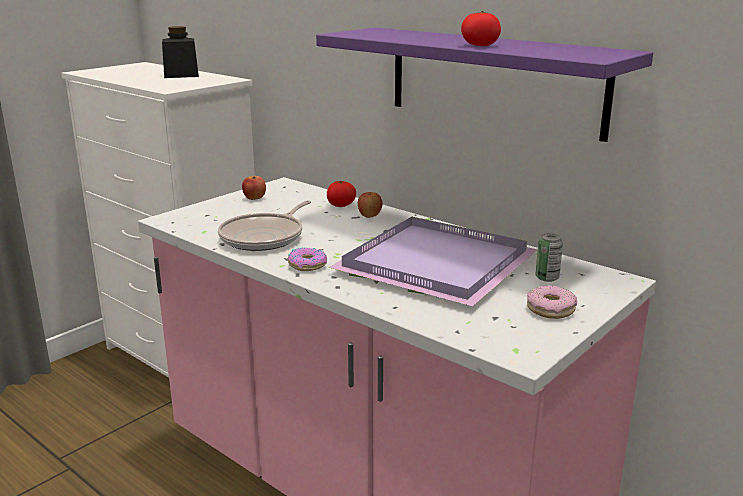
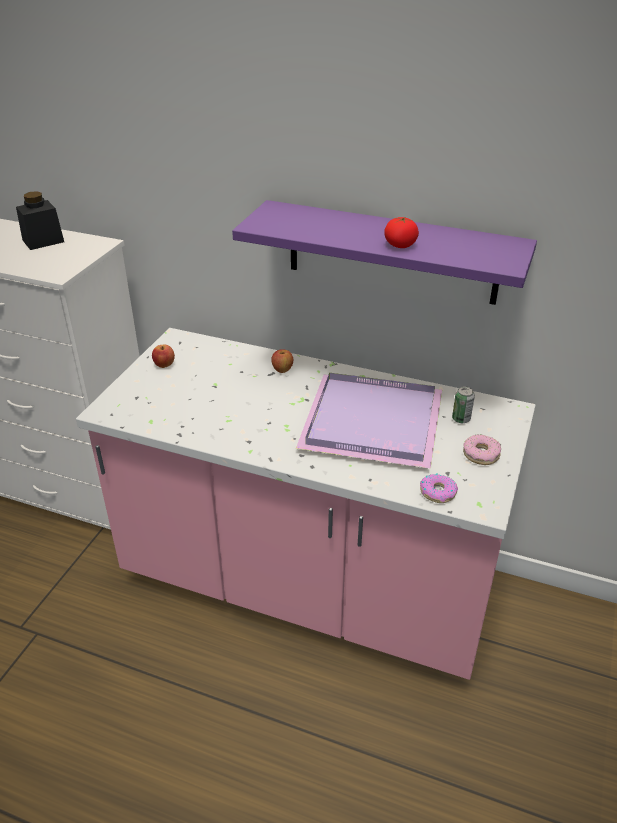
camera: 20 degrees left, 15 degrees up
frying pan [218,201,311,251] -> none
donut [288,248,327,271] -> donut moved to [420,473,458,503]
tomato [327,181,356,207] -> none

